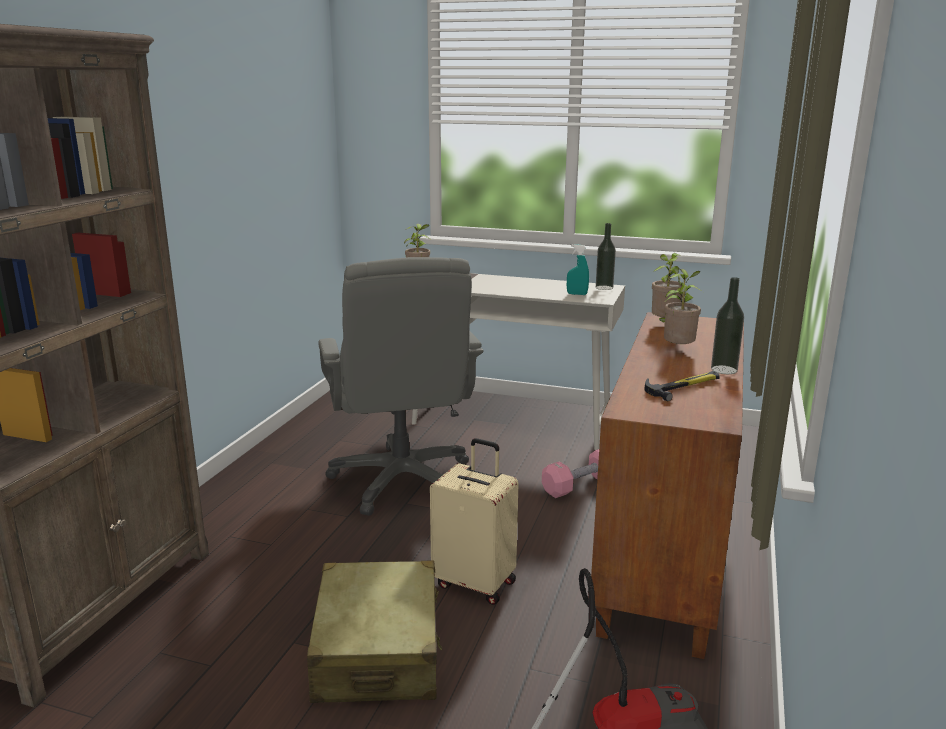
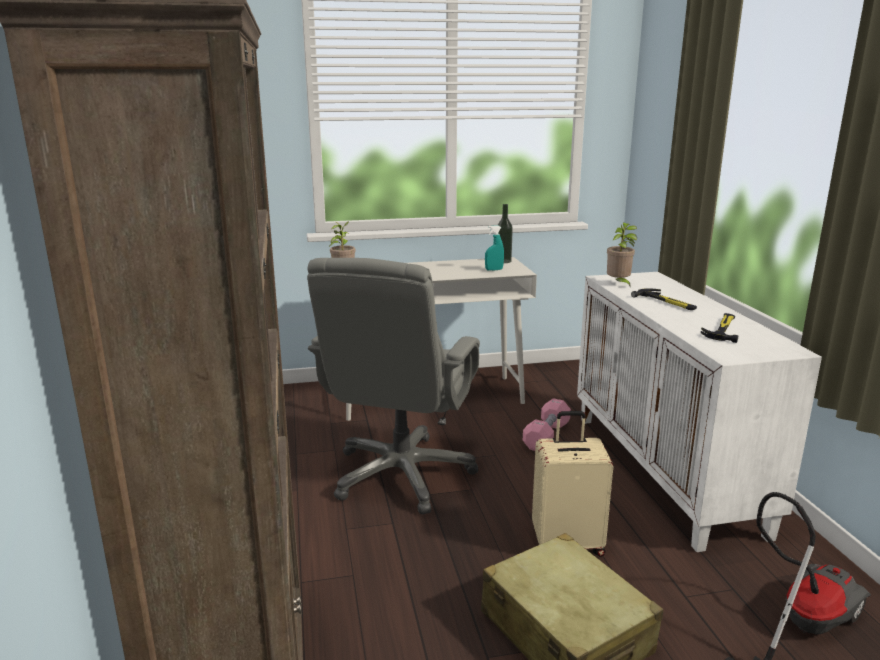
camera: 30 degrees left, 0 degrees up
grey office chair [318,257,483,516] -> grey office chair turned 60 degrees clockwise [307,258,480,515]
brown cabinet [591,312,744,659] -> white cabinet [577,272,822,552]
potted plant [664,269,703,344] -> hammer [631,288,697,310]
bottle [711,277,744,374] -> none

